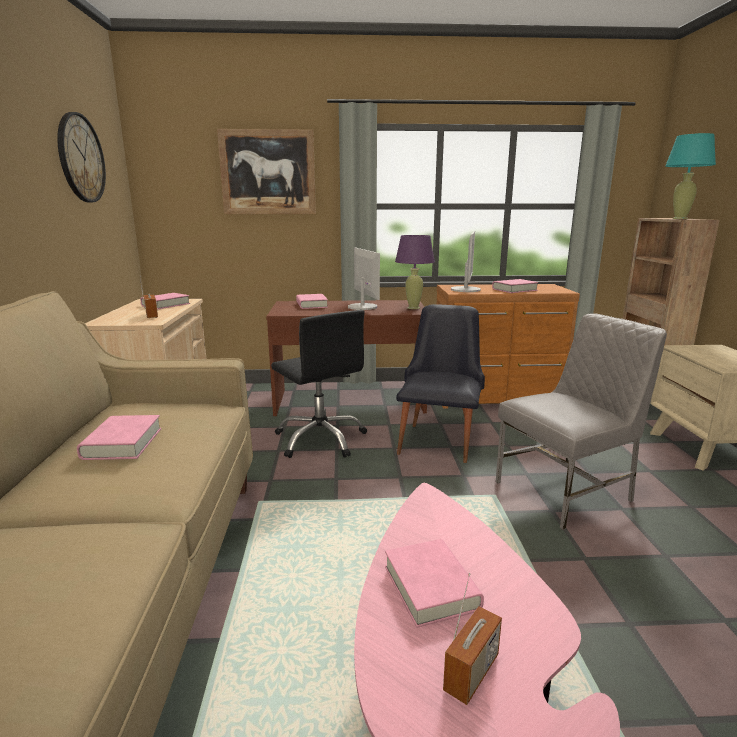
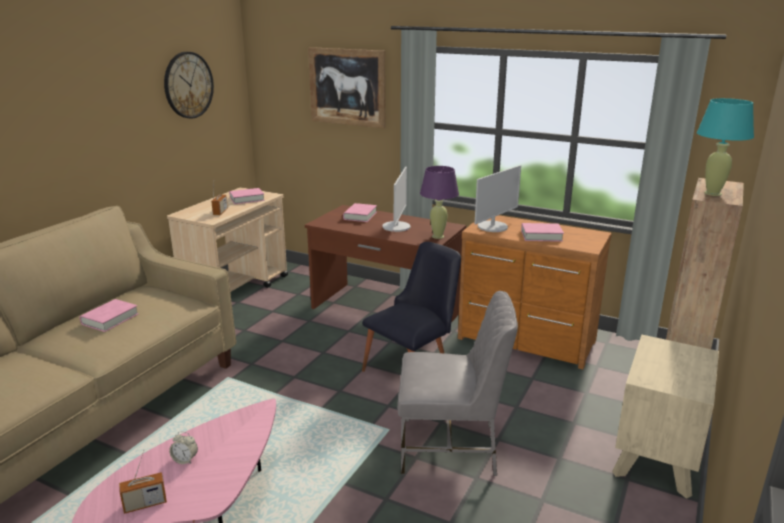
camera: 30 degrees right, 5 degrees up
black office chair [271,310,367,458] -> none
pink book [385,539,484,628] -> alarm clock [169,431,198,464]

